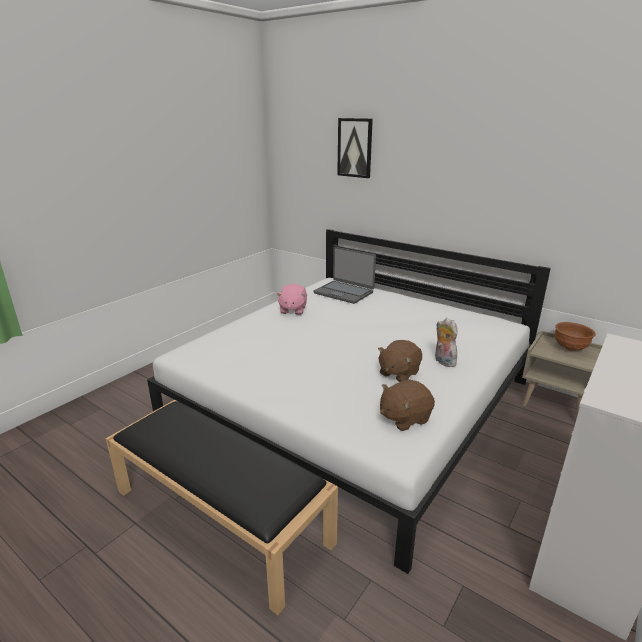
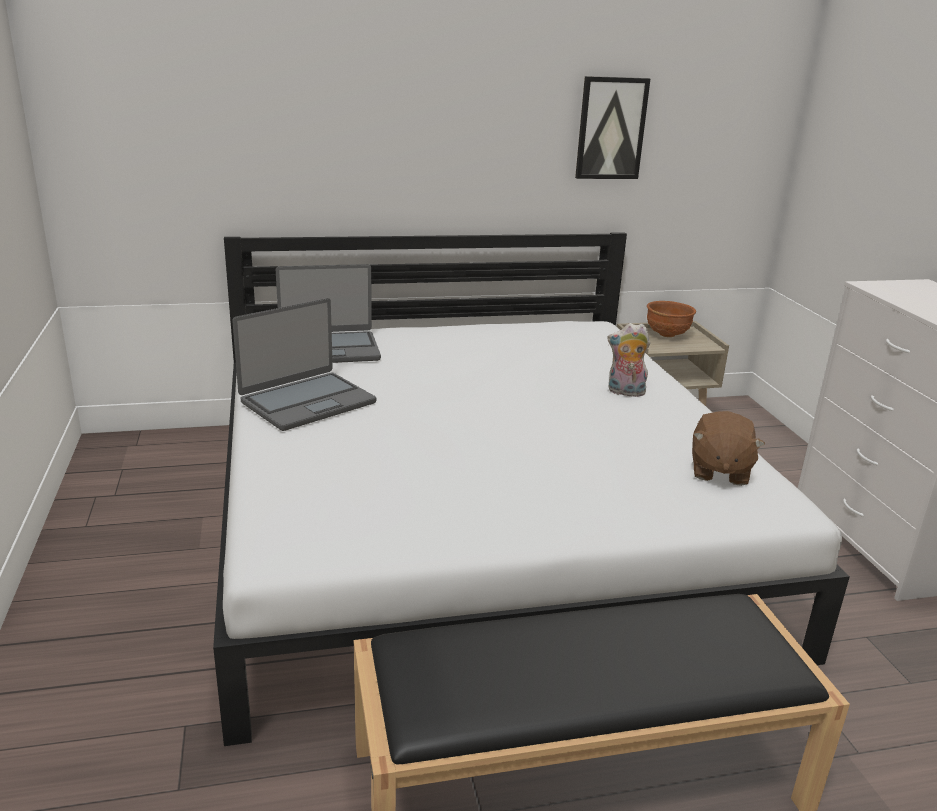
camera: 50 degrees left, 0 degrees up
pink plush toy [276,284,307,315] -> laptop [232,298,376,431]
picture [337,118,373,178] -> picture moved to [575,76,650,179]
brown plush toy [378,340,422,382] -> none

